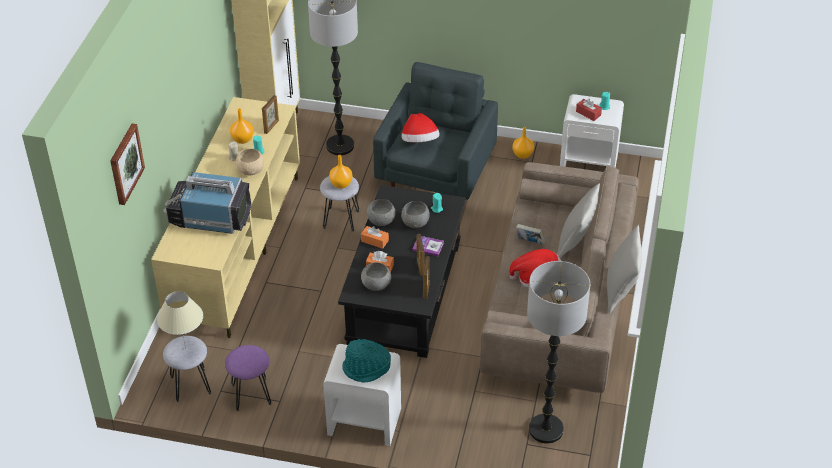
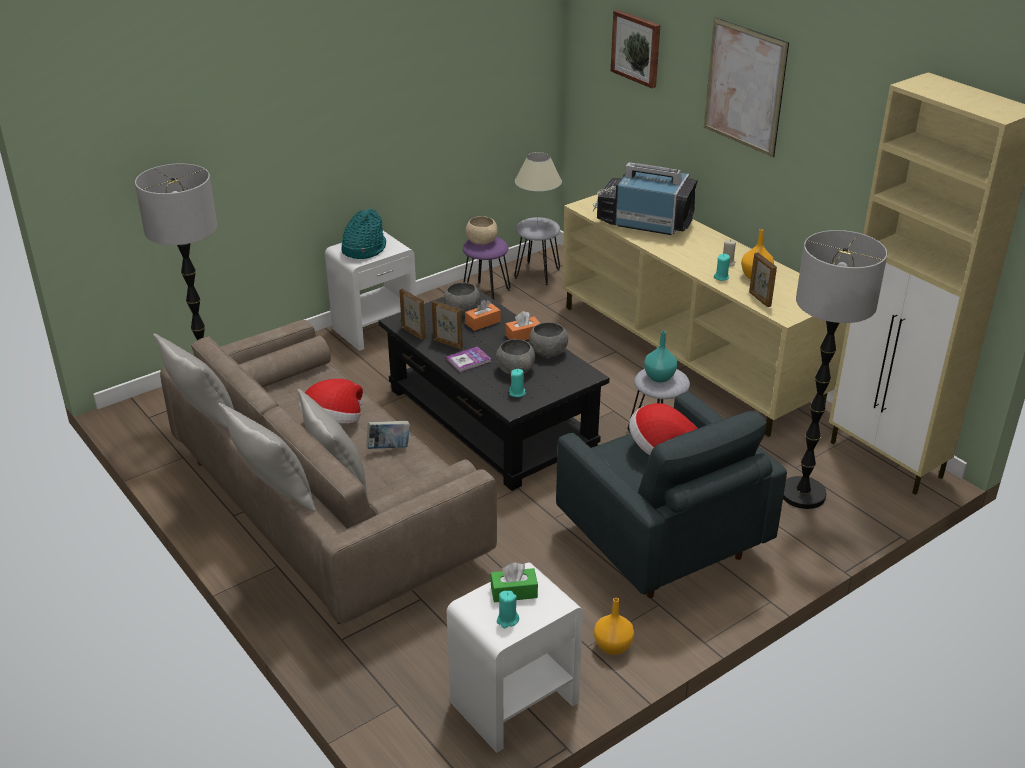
camera: 130 degrees right, 10 degrees down
television [163,171,251,234] -> television turned 120 degrees counterclockwise [593,162,698,235]
beige bowl [236,149,264,175] -> beige bowl moved to [466,216,498,245]
orange vase [329,155,353,189] -> turquoise vase [644,331,678,383]
red tissue box [576,99,602,121] -> green tissue box [490,563,538,602]
none -> grey pillow [218,403,316,512]
none -> picture [704,17,789,157]

